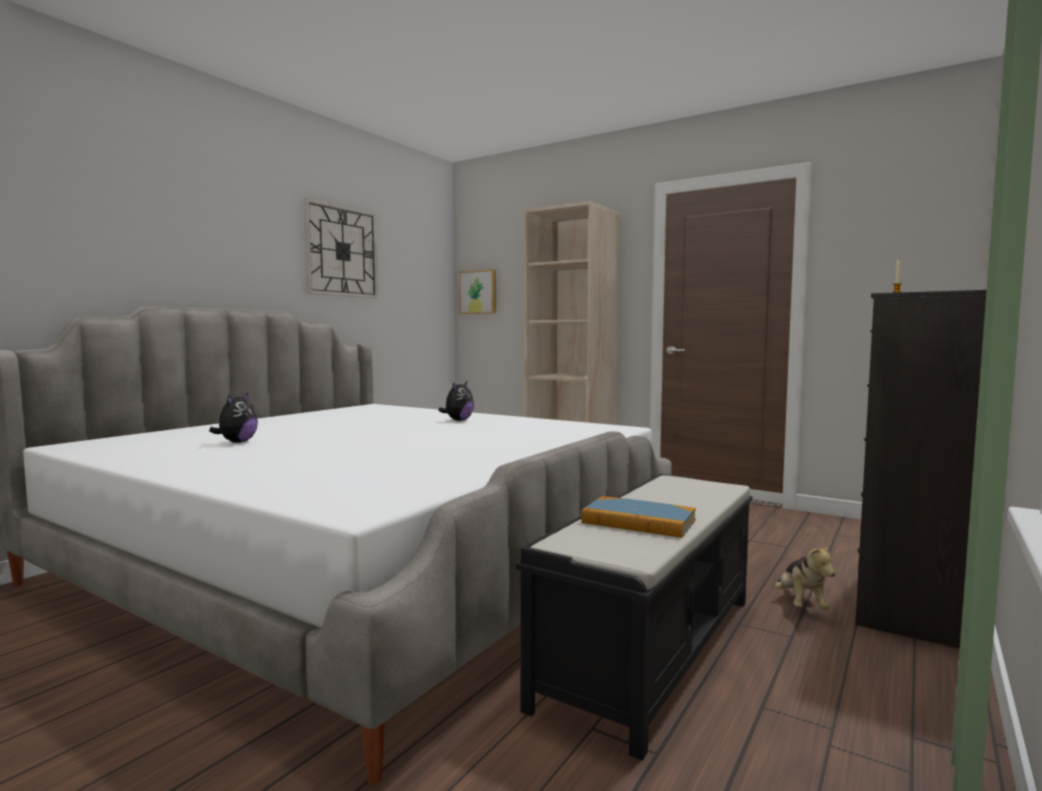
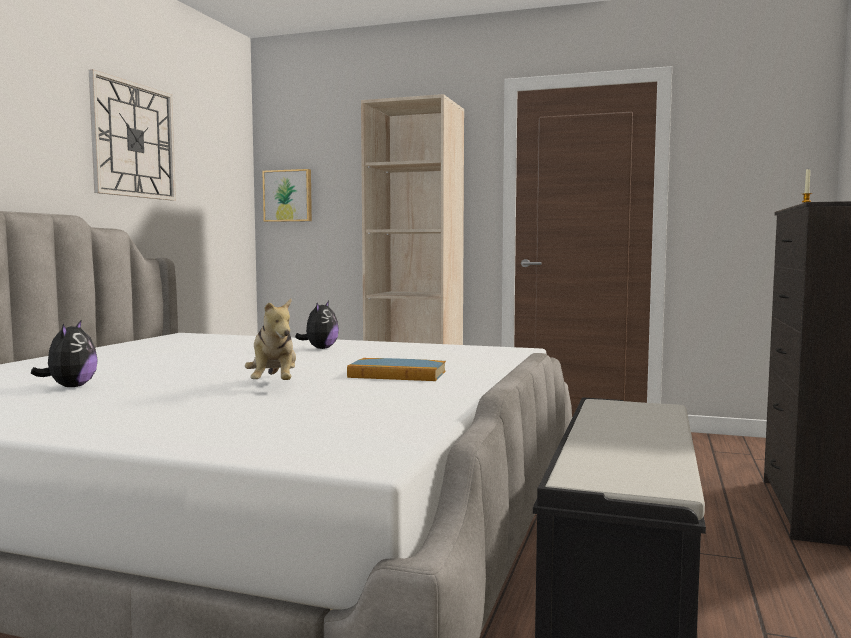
camera: 15 degrees left, 0 degrees up
book [581,496,696,538] -> book moved to [347,358,446,381]
plush toy [775,543,836,610] -> plush toy moved to [245,299,296,380]

